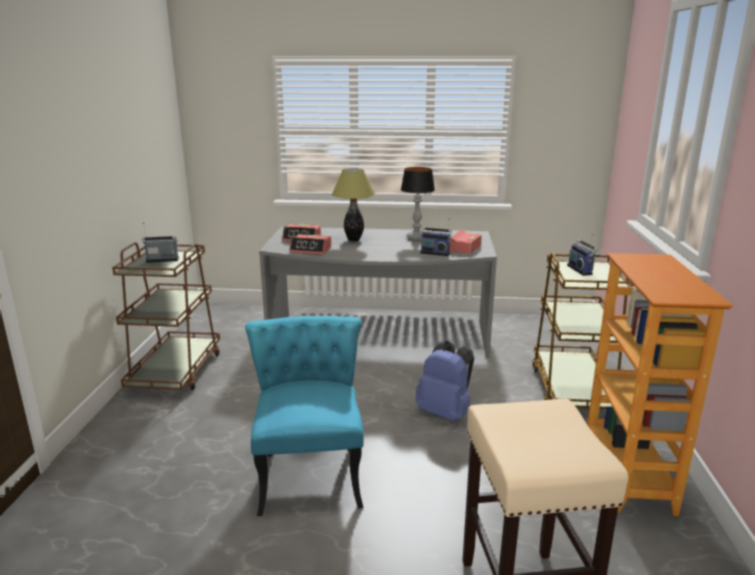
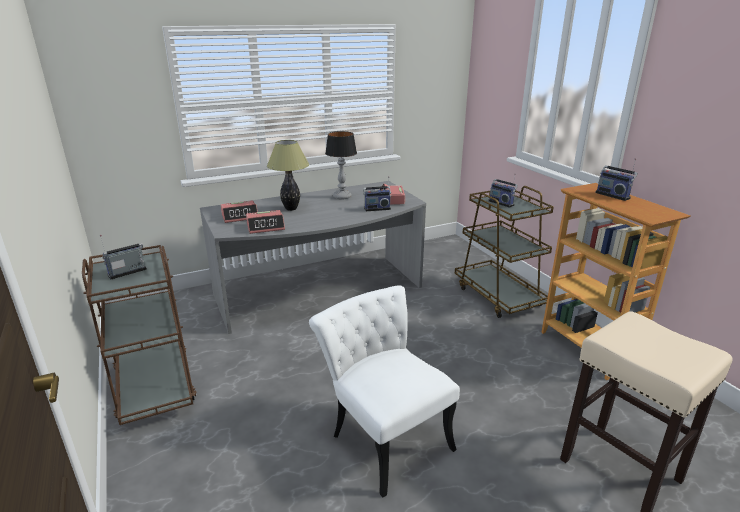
camera: 30 degrees left, 5 degrees up
turquoise chair [245,316,364,516] -> white chair [309,285,460,498]
blue backpack [415,341,474,421] -> none
none -> radio [595,158,638,201]

